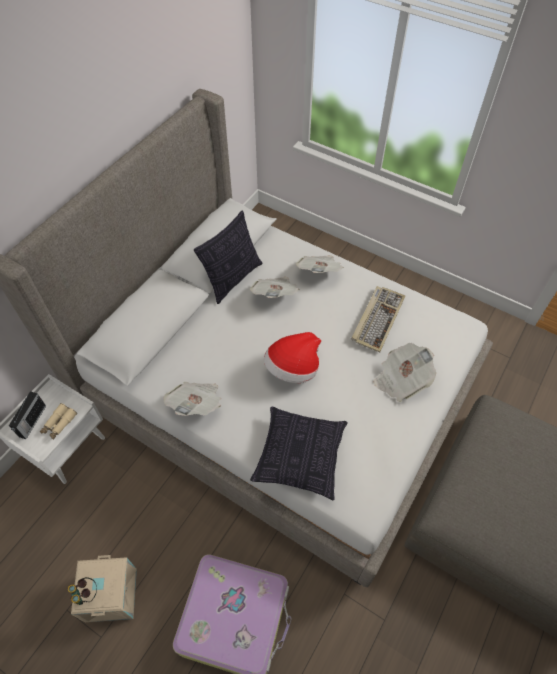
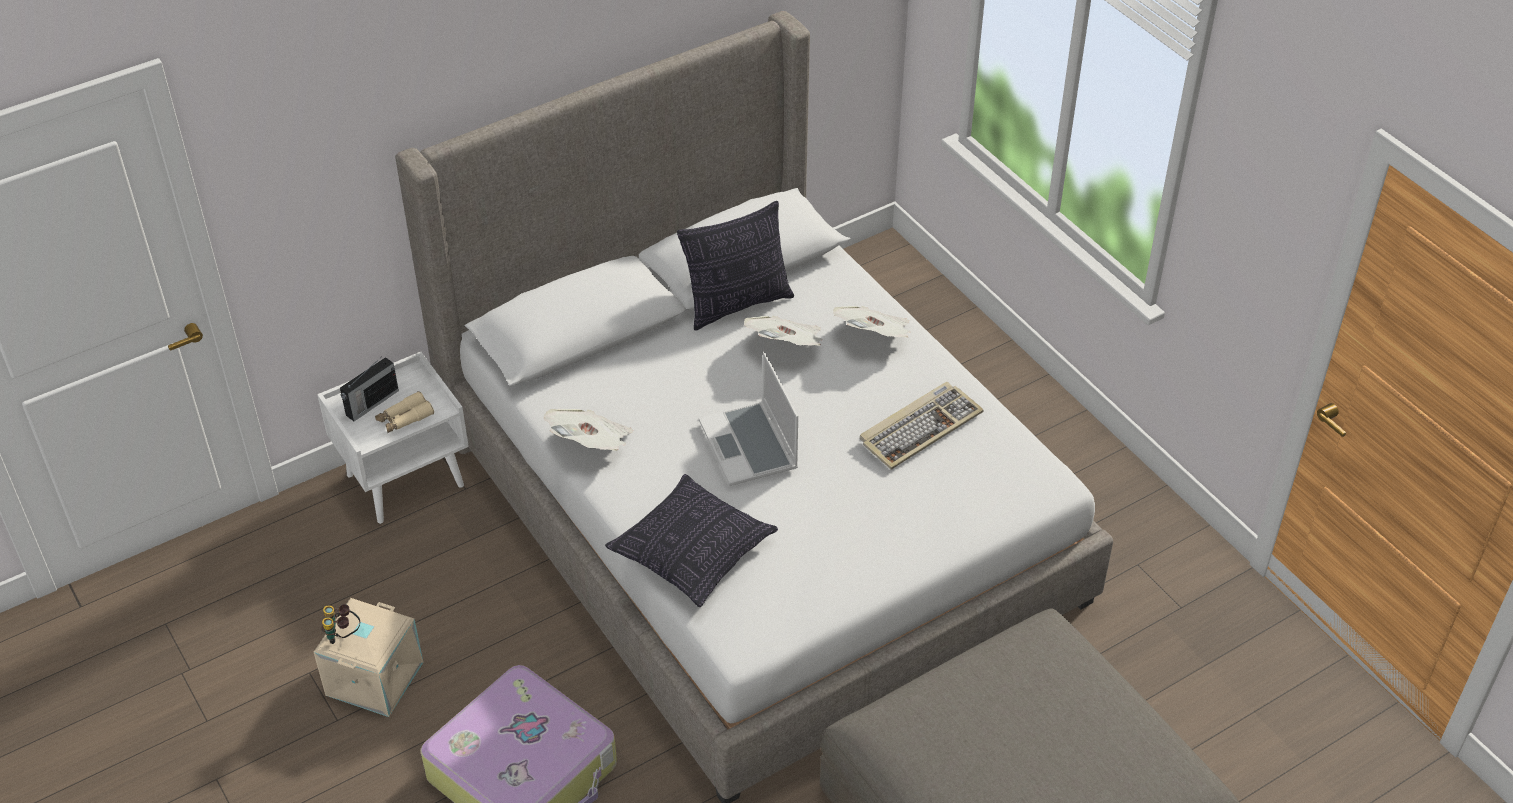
camera: 25 degrees right, 10 degrees down
hat [264,332,321,383] -> laptop [699,352,798,486]
newspaper [374,343,436,402] -> none

